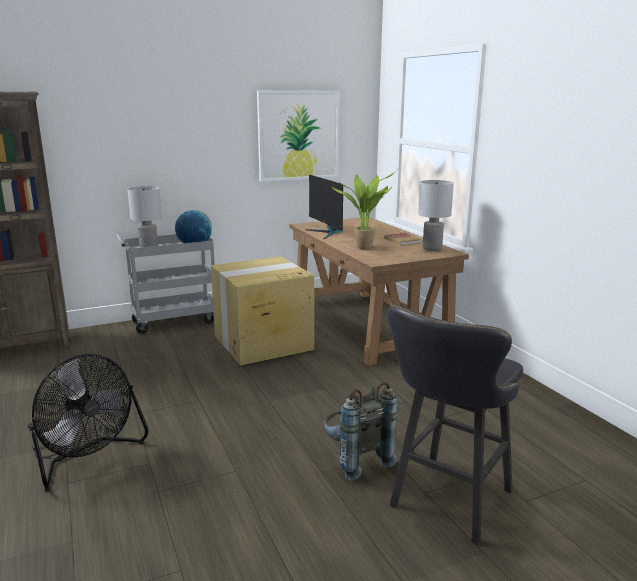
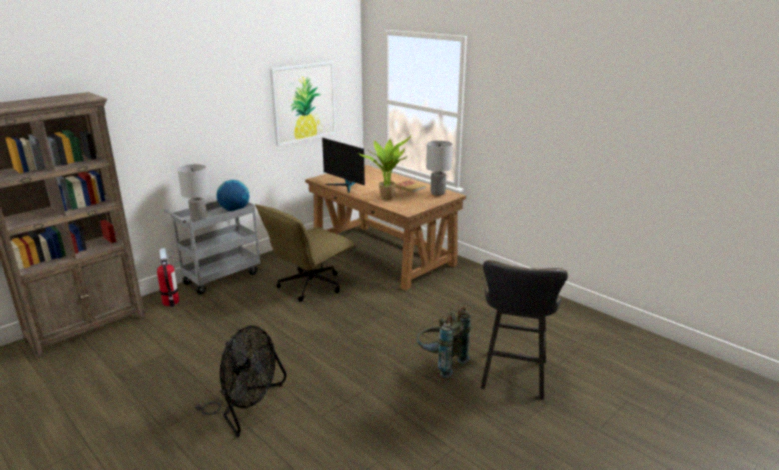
camera: 20 degrees left, 5 degrees up
cardboard box [211,256,314,365] -> beige office chair [255,204,359,302]
none -> fire extinguisher [157,248,179,307]

